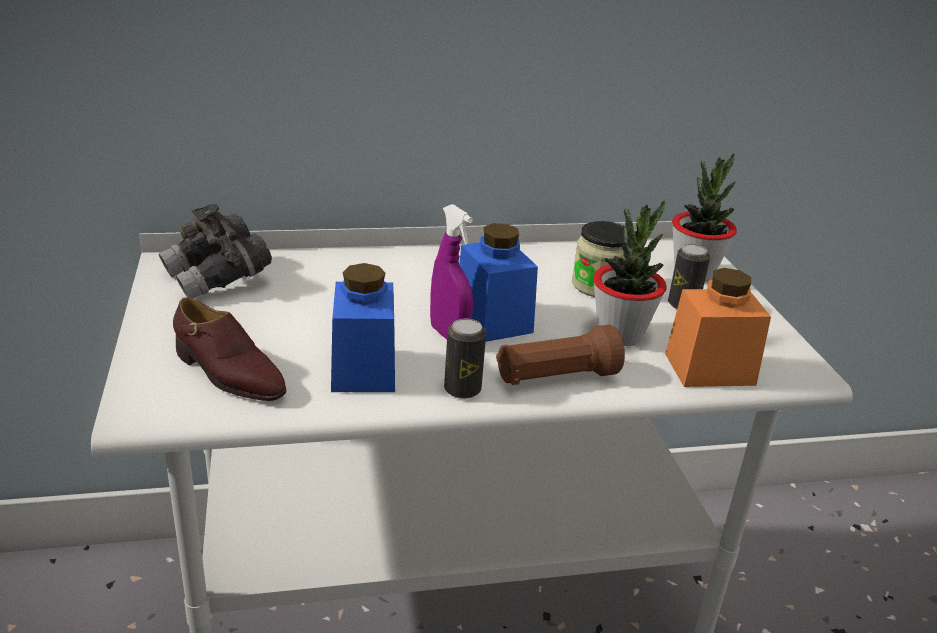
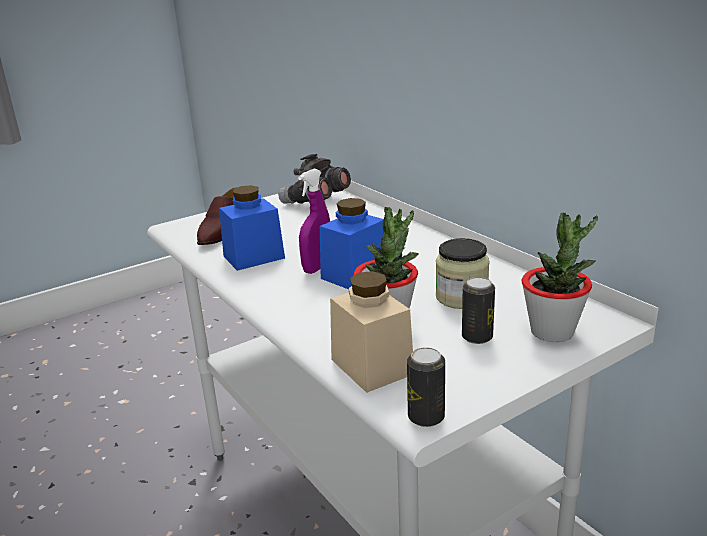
camera: 70 degrees right, 5 degrees down
can [444,318,486,399] -> can moved to [407,347,445,427]
brown flashlight [496,325,625,385] -> none
orange jar [665,268,771,387] -> beige jar [330,271,413,393]

